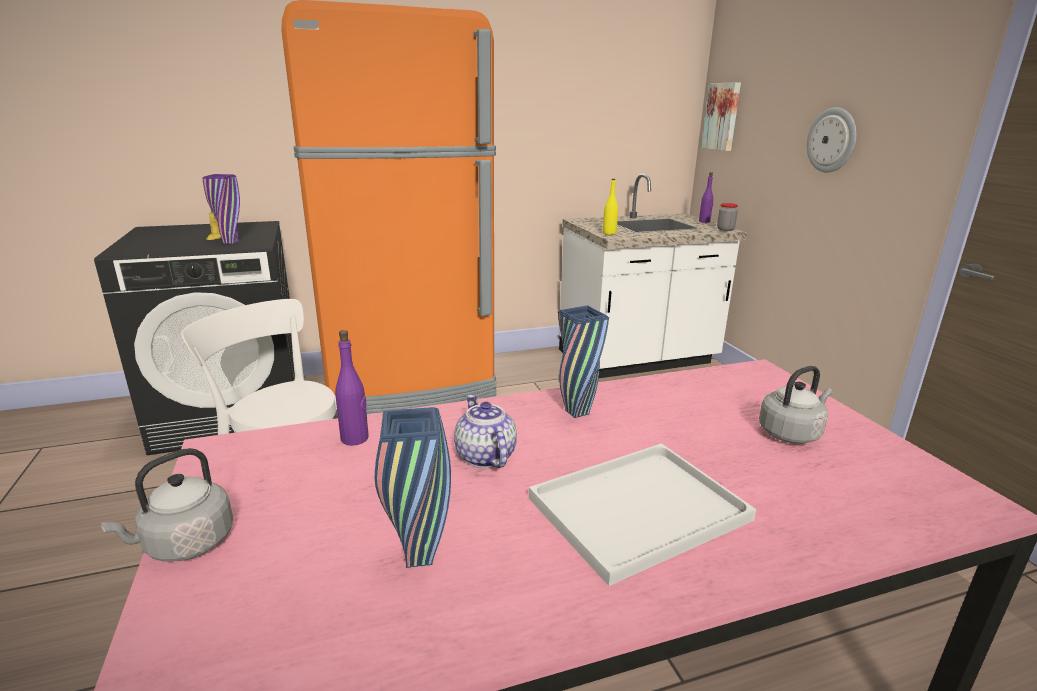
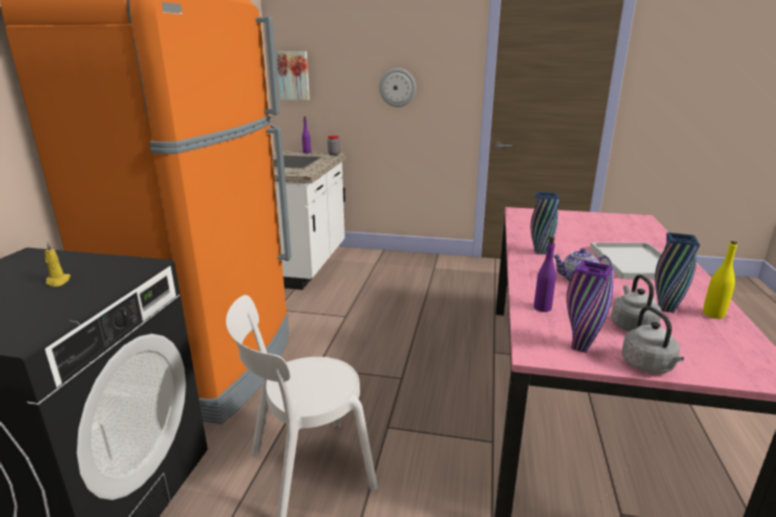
camera: 60 degrees left, 0 degrees up
purple vase [203,174,240,244] -> purple vase moved to [566,260,613,353]
yellow bottle [603,179,618,235] -> yellow bottle moved to [703,241,737,319]
grey kettle [759,366,833,444] -> grey kettle moved to [611,275,661,331]

